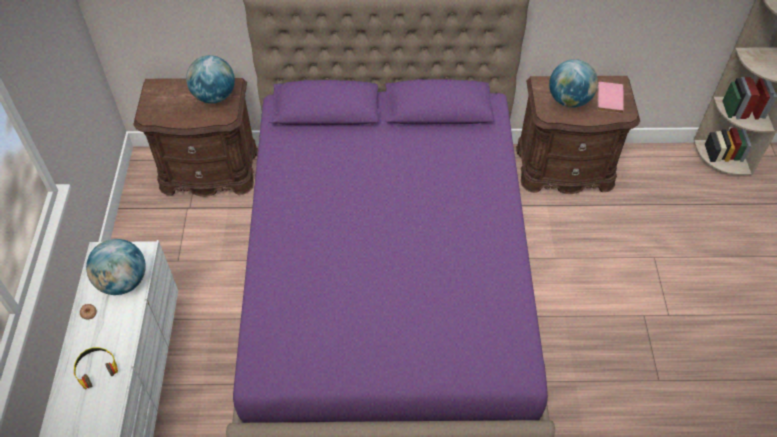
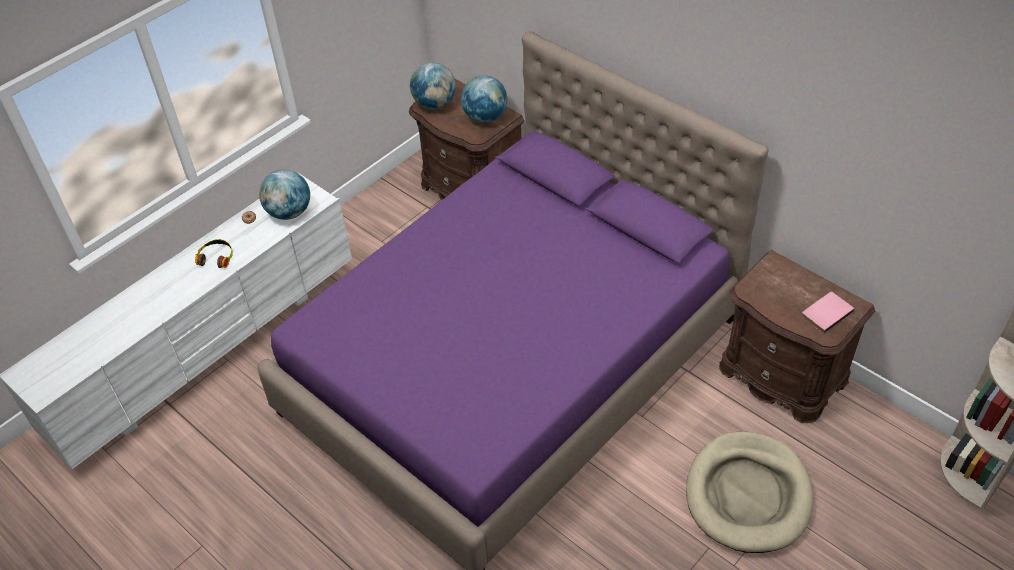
camera: 45 degrees right, 5 degrees down
globe [549,59,598,108] -> globe moved to [410,62,456,109]
none -> beige dog bed [686,431,814,553]

